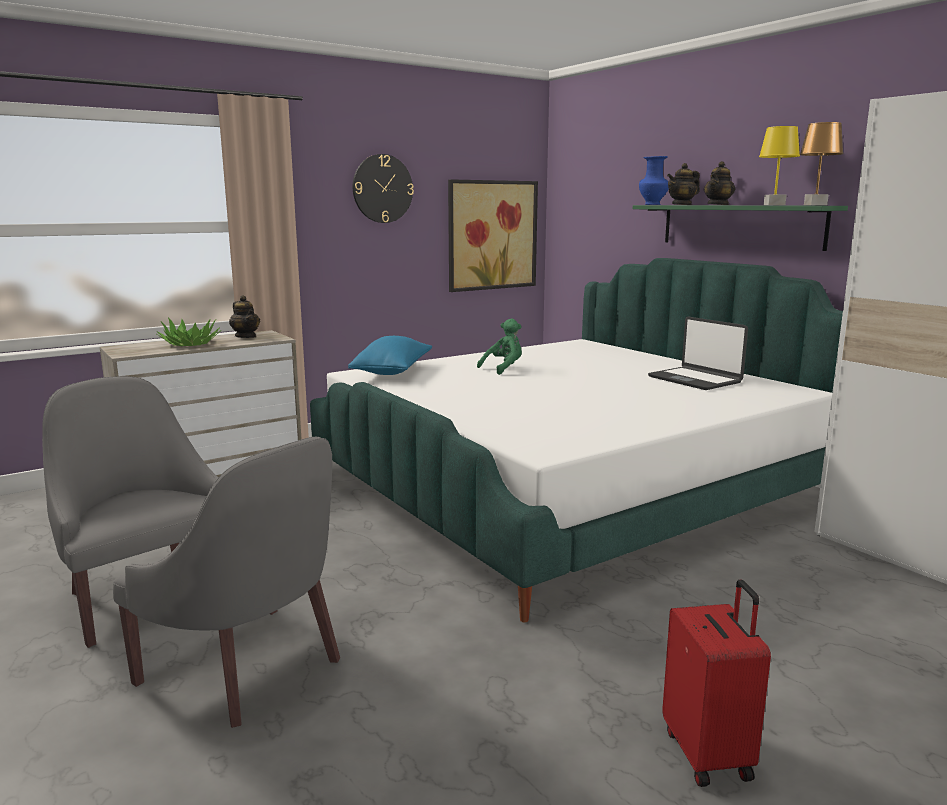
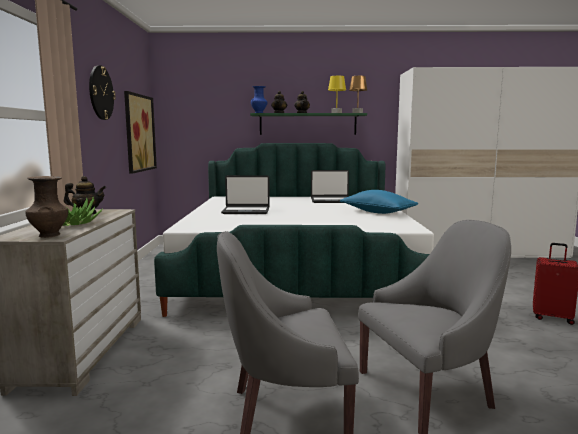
camera: 55 degrees left, 5 degrees down
blue pillow [348,336,432,375] -> blue pillow moved to [340,190,418,214]
green plush toy [477,319,522,375] -> laptop [221,175,270,214]
none -> brown vase [25,176,68,238]

